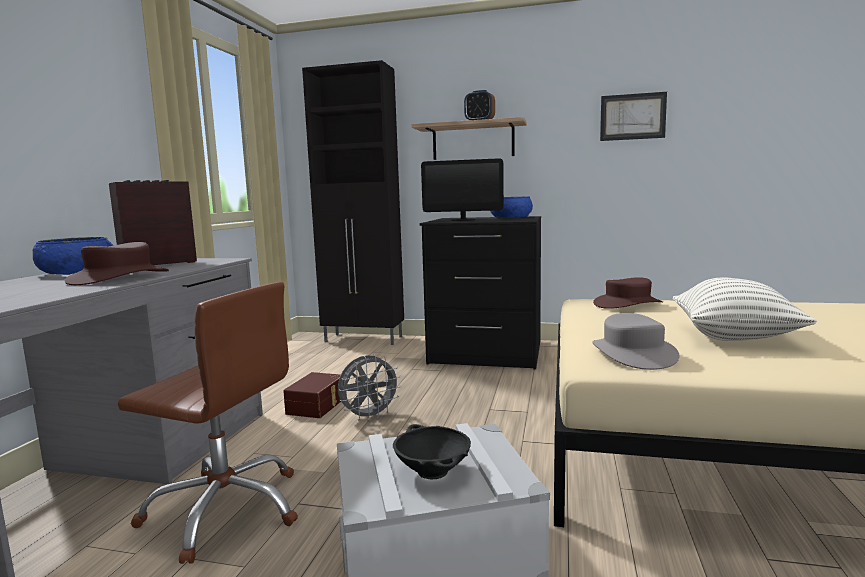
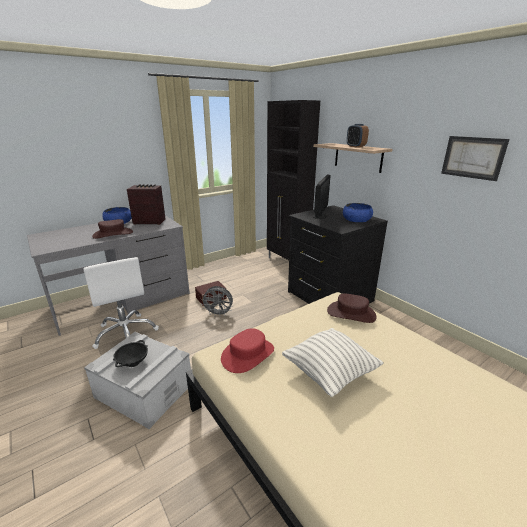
camera: 40 degrees right, 15 degrees up
brown office chair [118,282,298,564] -> white office chair [83,257,159,349]
monitor [421,158,504,221] -> monitor turned 120 degrees counterclockwise [313,175,330,219]
grey hat [592,313,680,370] -> red hat [221,328,274,373]

